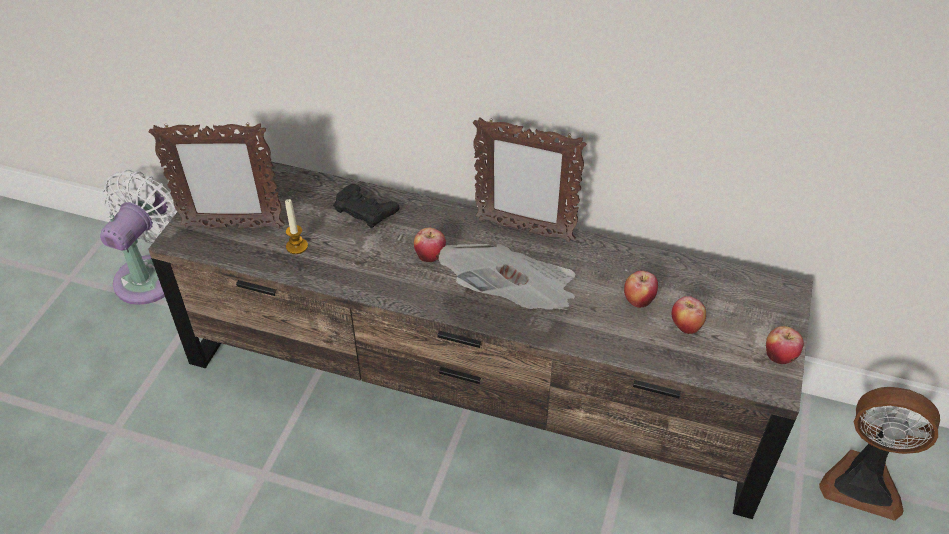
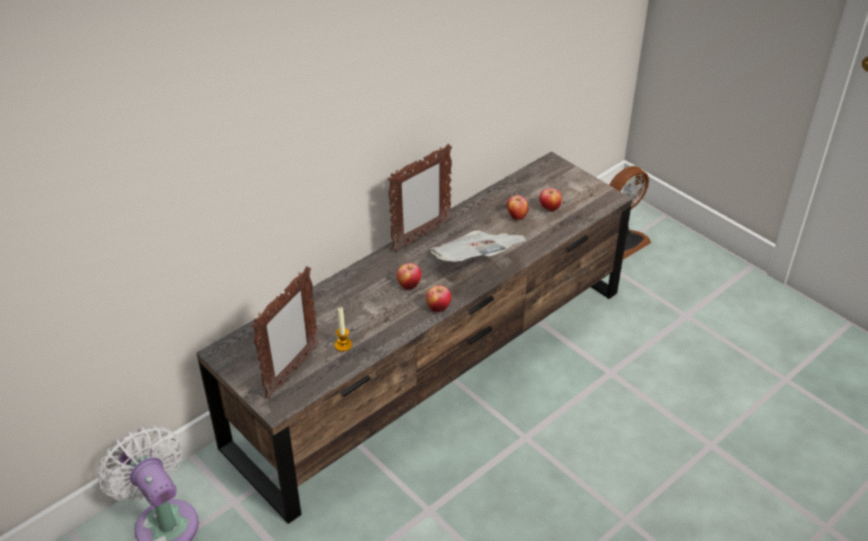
camera: 60 degrees left, 5 degrees down
black game controller [333,184,400,228] -> none
apple [766,326,804,364] -> apple moved to [426,285,452,312]

